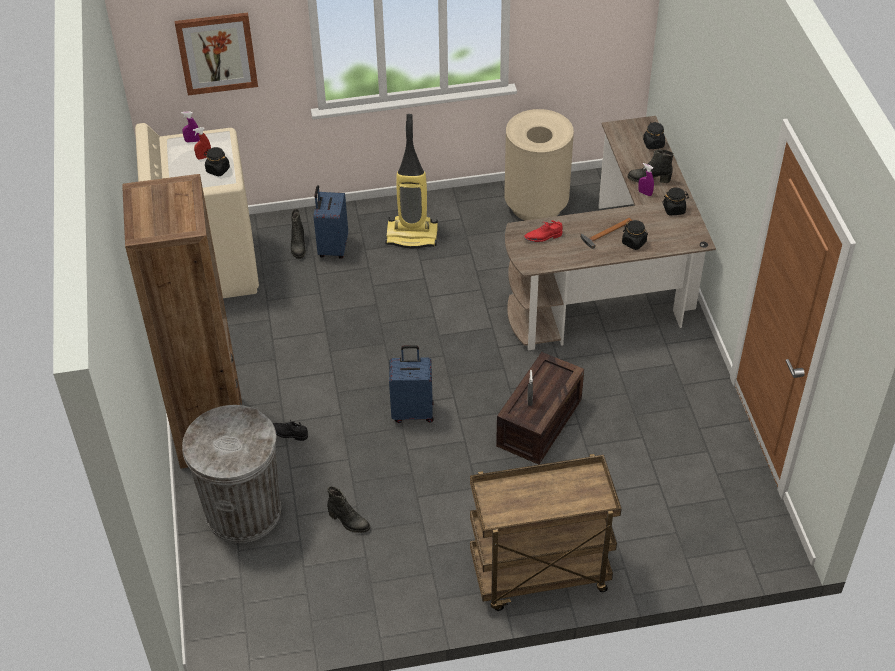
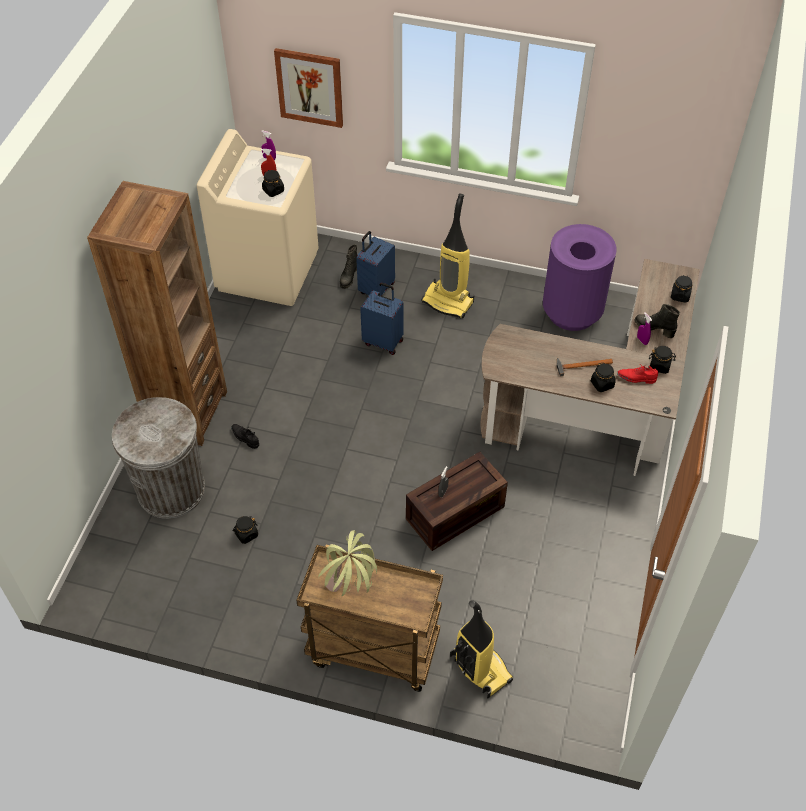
camera: 25 degrees right, 5 degrees up
black boot [327,487,370,533] -> black jar [233,516,258,544]
blue suitcase [389,345,434,423] -> blue suitcase moved to [360,283,403,355]
beige trash can [504,109,574,221] -> purple trash can [543,224,617,331]
red shoe [524,220,563,242] -> red shoe moved to [617,364,658,384]
none -> potted plant [319,530,377,597]
none -> vacuum cleaner [450,600,513,699]

